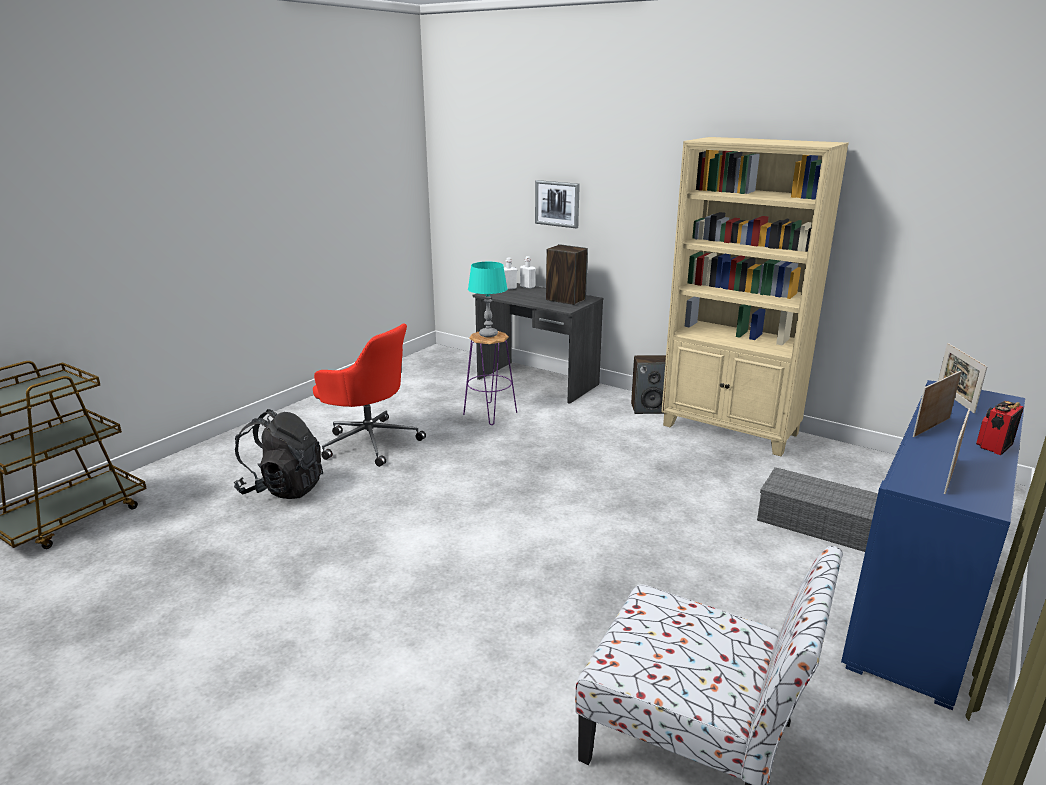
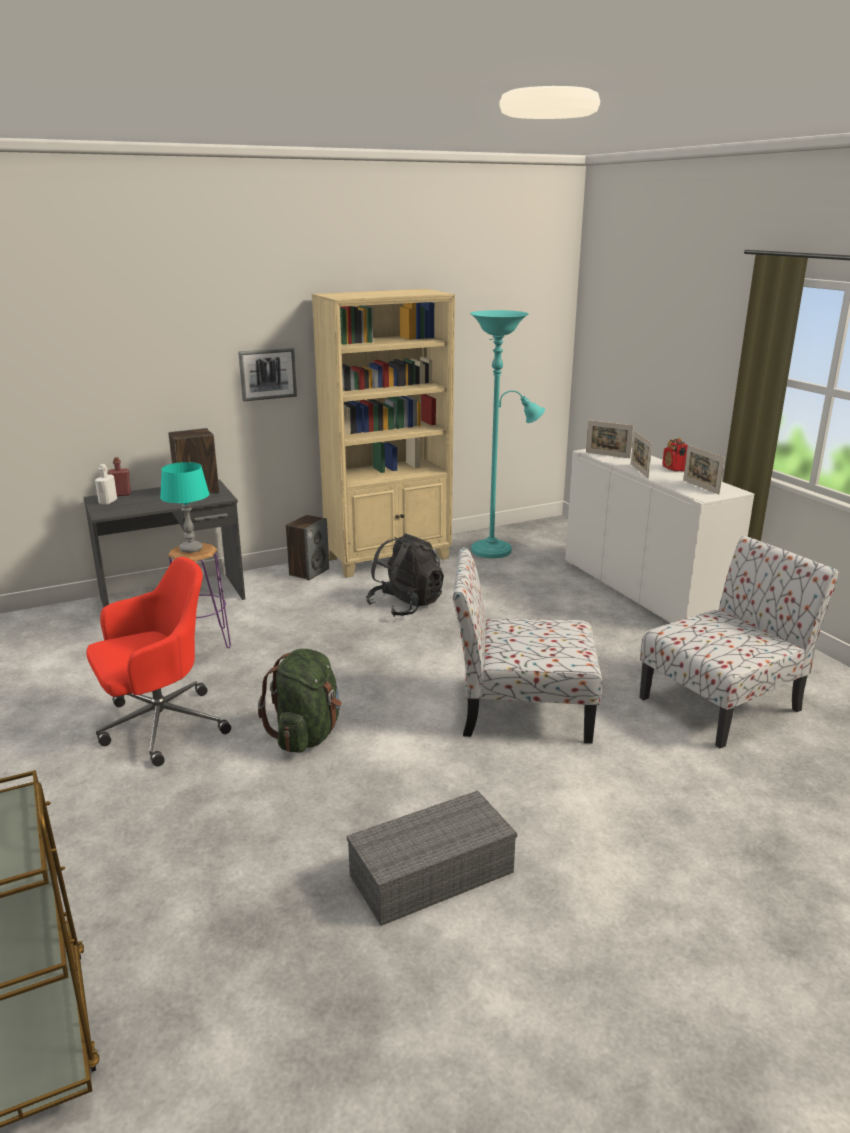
camera: 60 degrees left, 0 degrees up
black backpack [234,409,323,499] -> black backpack moved to [366,533,444,617]
white bottle [520,256,536,289] -> red bottle [108,457,131,496]
picture [535,180,580,229] -> picture moved to [238,348,297,401]
grey storage box [757,467,878,552] -> grey storage box moved to [347,791,517,926]
blue cabinet [841,380,1025,710] -> white cabinet [565,448,754,623]
none -> green backpack [258,649,342,753]
none -> chair [453,548,602,743]
none -> turquoise floor lamp [470,310,545,558]

